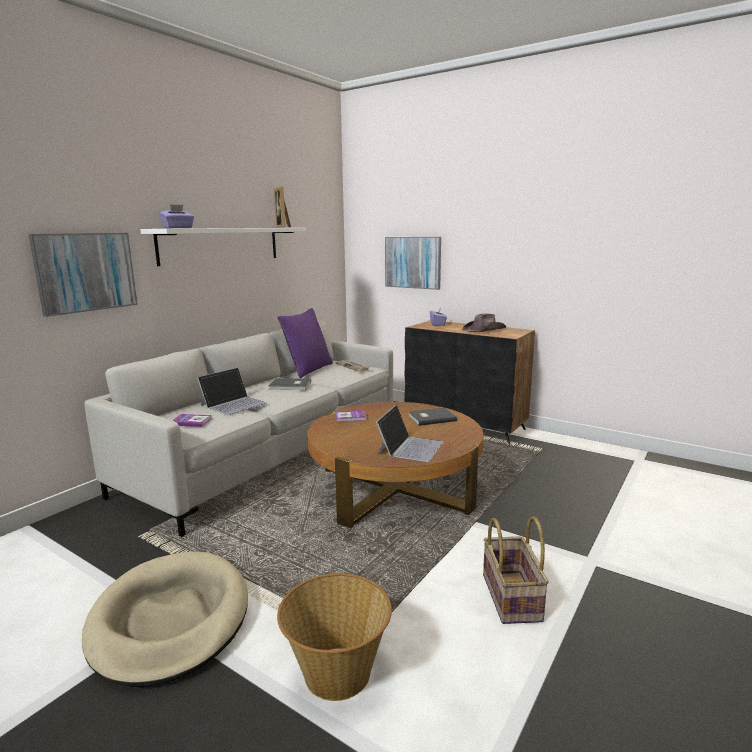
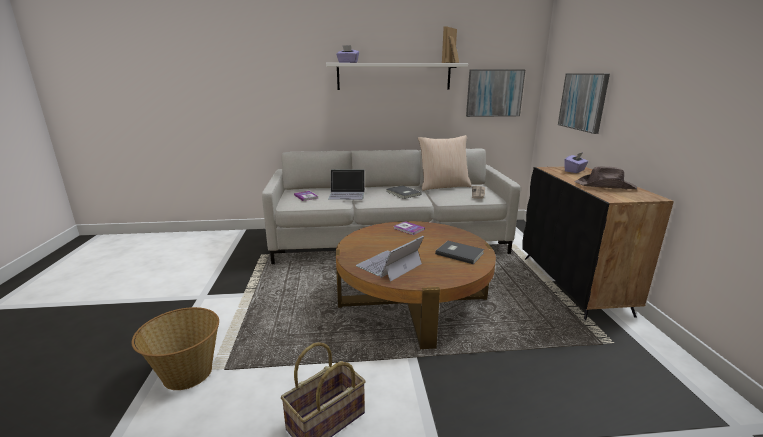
camera: 50 degrees right, 5 degrees up
picture [28,233,138,317] -> picture moved to [466,70,525,117]
beige dog bed [82,551,248,687] -> none
purple pillow [278,308,333,378] -> beige pillow [418,135,472,191]
laptop [376,405,443,462] -> laptop turned 150 degrees clockwise [356,236,424,282]

